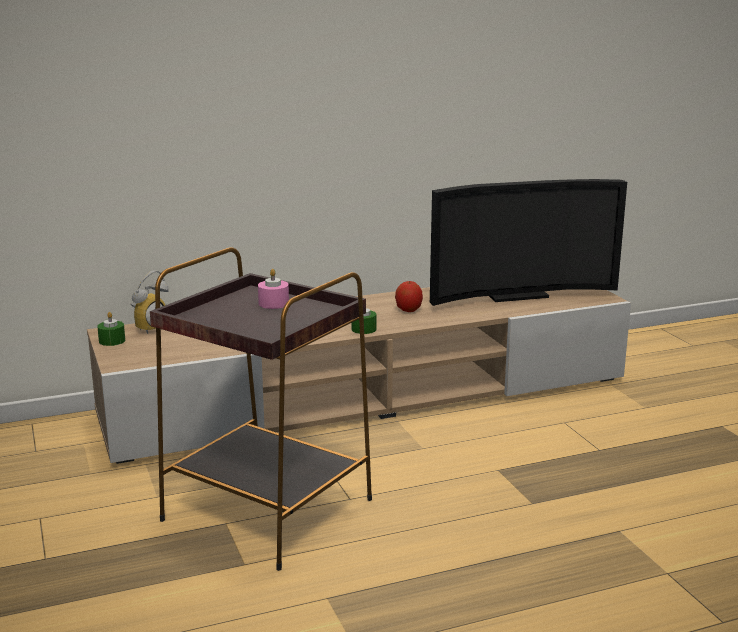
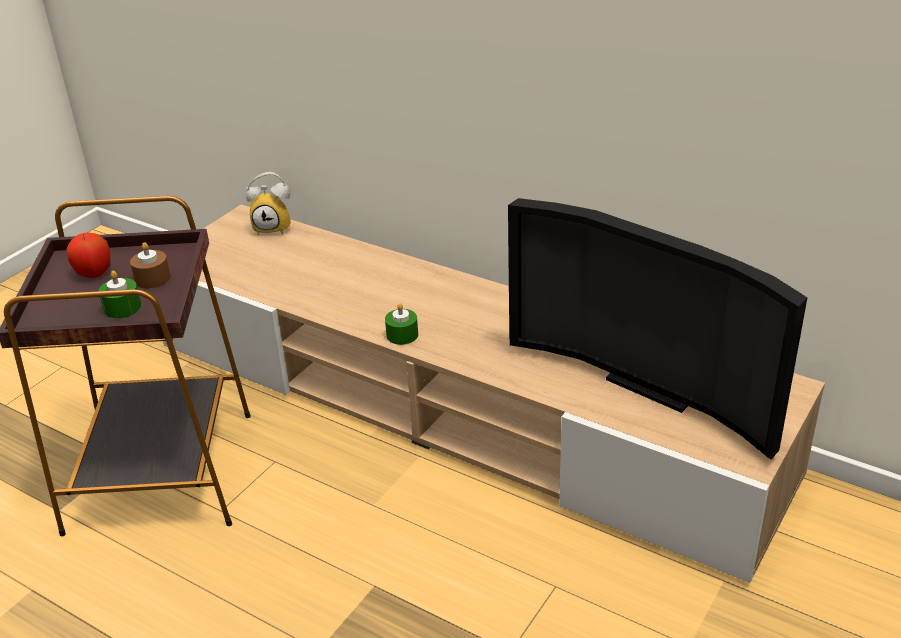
camera: 55 degrees right, 15 degrees up
green candle [97,312,125,346] -> green candle moved to [99,271,141,318]
pink candle [258,269,289,309] -> brown candle [130,242,171,289]
apple [395,281,423,312] -> apple moved to [66,233,110,278]

